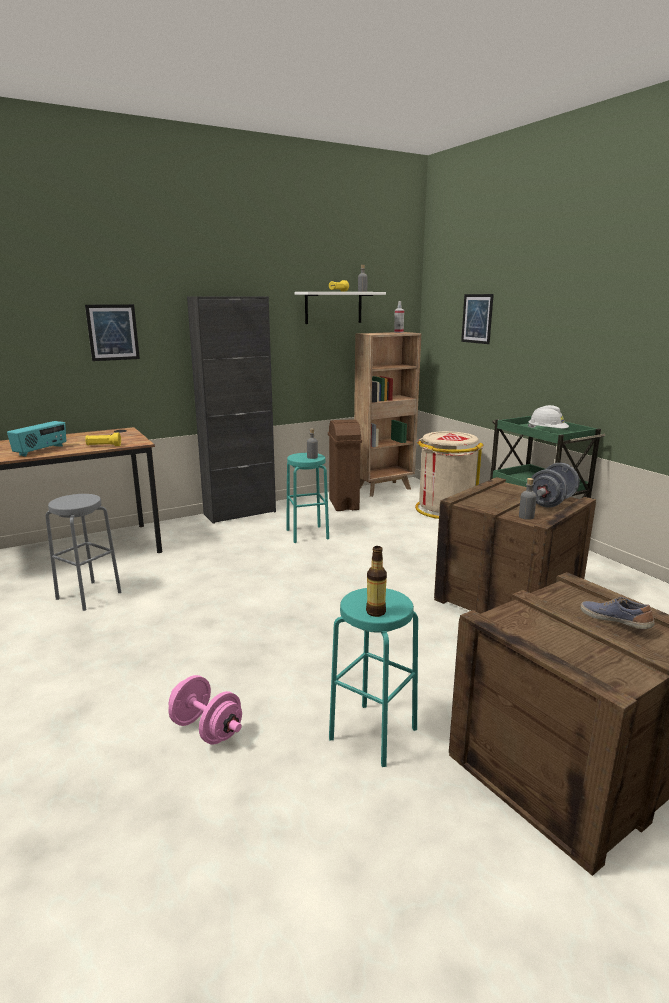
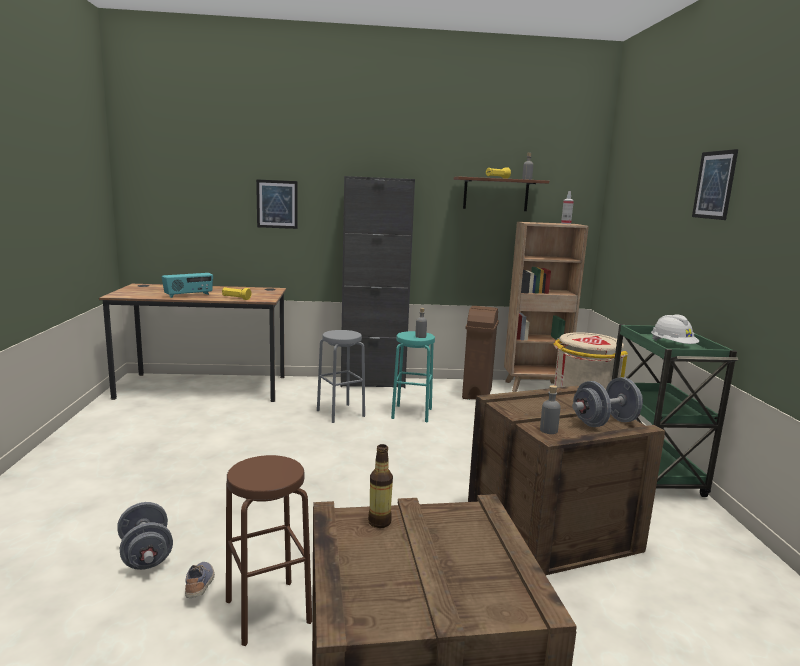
camera: 25 degrees right, 5 degrees down
grey stool [45,494,121,611] -> grey stool moved to [317,330,365,423]
pink dumbbell [169,675,242,744] -> grey dumbbell [117,502,173,570]
white shelf [294,292,386,324] -> brown shelf [454,177,549,211]
turquoise stool [329,588,418,767] -> brown stool [226,455,312,646]
bottle [366,546,387,617] -> bottle moved to [368,444,393,528]
picture [461,294,494,344] -> picture moved to [692,149,738,220]
shoe [580,597,655,629] -> shoe moved to [185,562,215,598]

